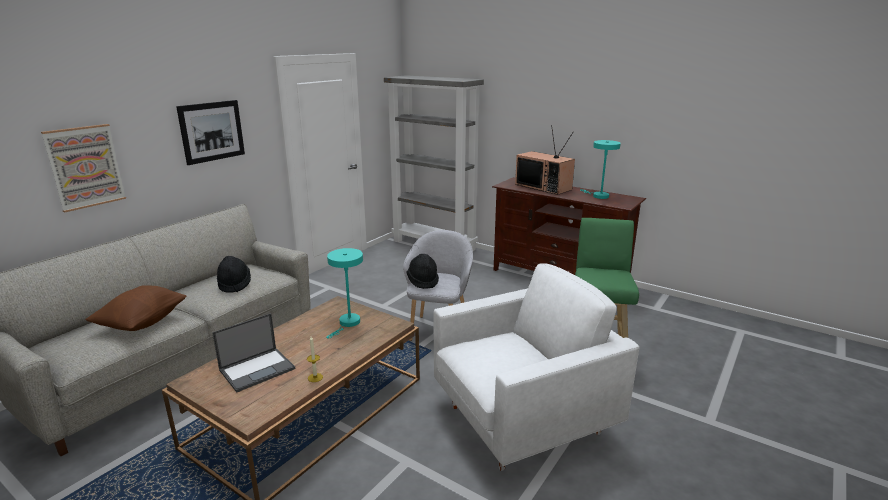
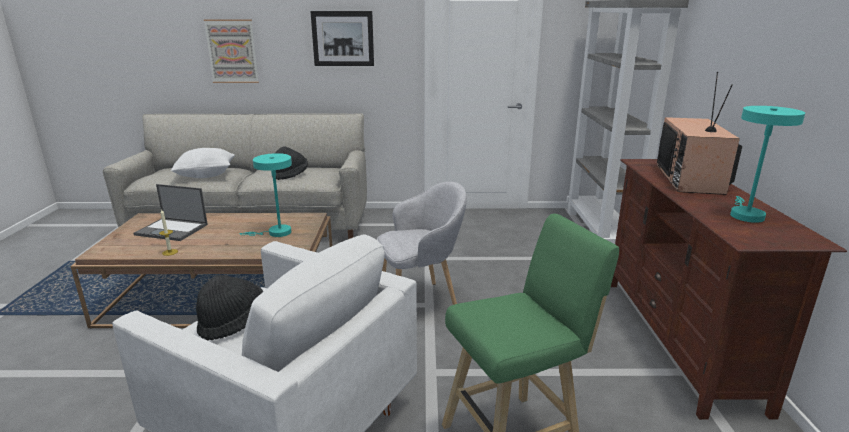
camera: 55 degrees right, 0 degrees up
brown pillow [85,285,186,331] -> white pillow [171,148,235,178]
black hat [406,254,439,289] -> black hat moved to [196,275,263,341]

